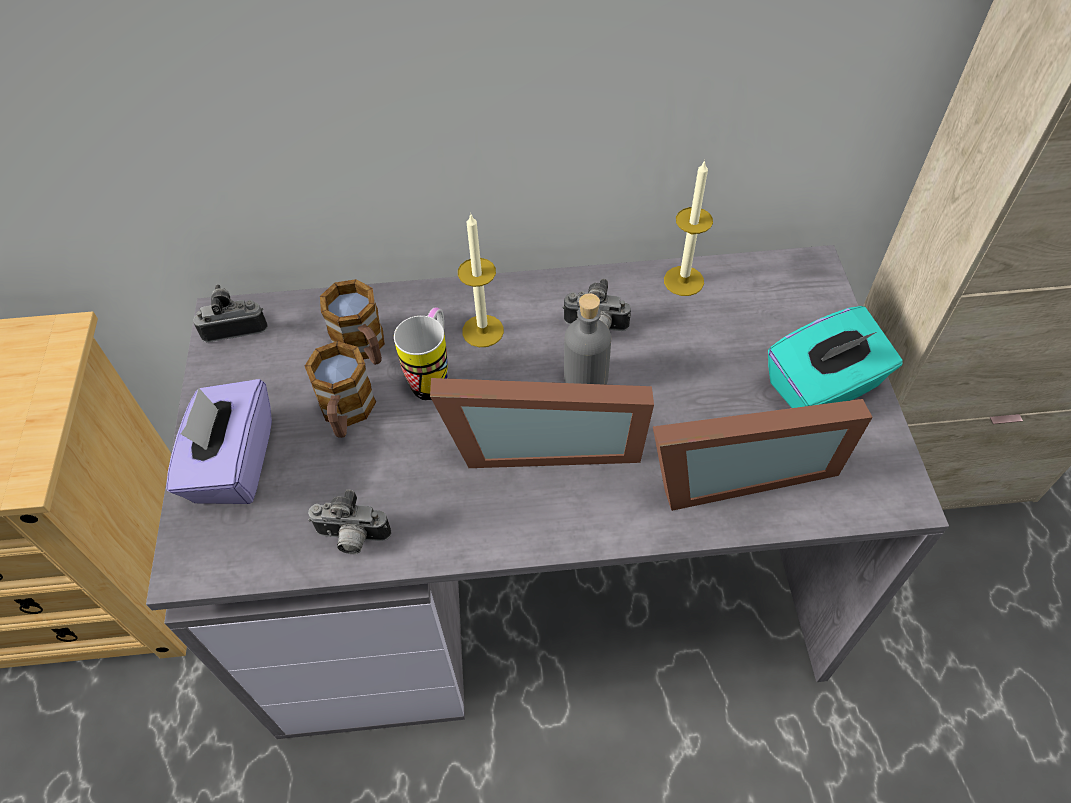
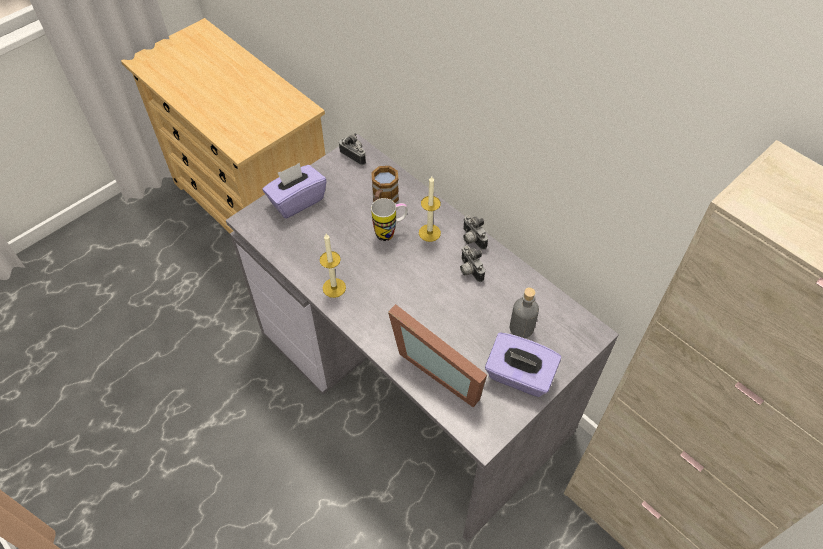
camera: 50 degrees right, 0 degrees up
mug [305,341,376,438] -> none
camera [308,489,391,554] -> camera moved to [463,215,488,250]
picture frame [430,378,654,468] -> none
grey bottle [564,293,611,385] -> grey bottle moved to [510,287,539,338]
candle [664,160,713,296] -> candle moved to [320,234,346,298]
turquoise tissue box [768,306,903,408] -> purple tissue box [485,332,561,397]

